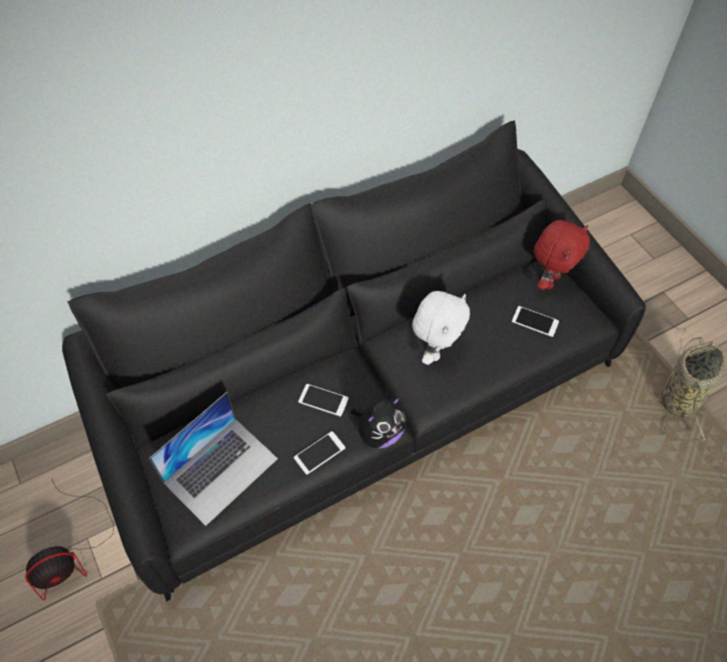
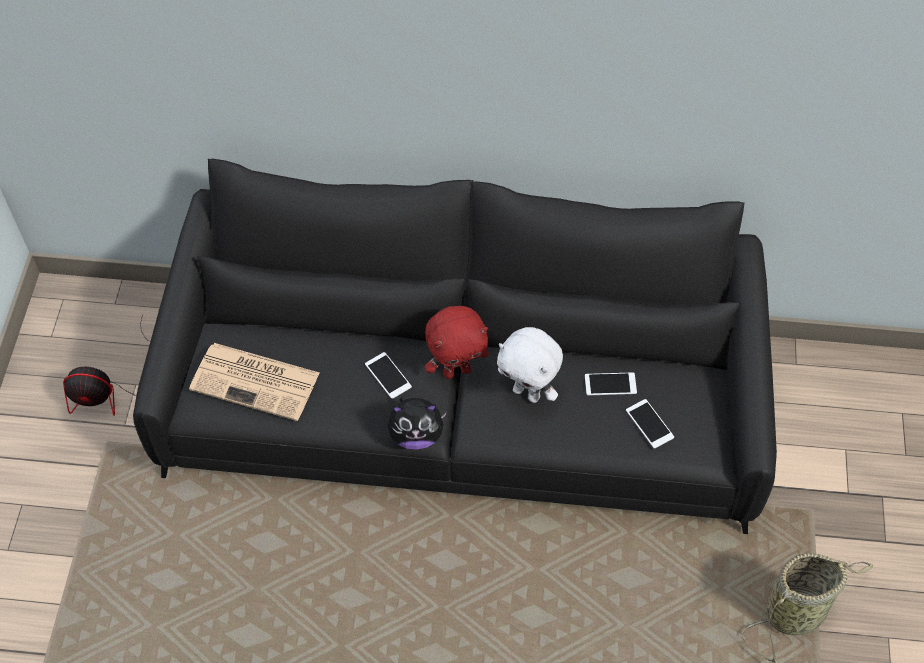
camera: 35 degrees right, 0 degrees up
laptop [149,392,278,526] -> newspaper [189,343,319,421]
phone [294,431,345,475] -> phone moved to [585,372,637,396]
white plush toy [412,291,470,365] -> white plush toy turned 60 degrees clockwise [497,327,563,403]
red plush toy [534,220,590,290] -> red plush toy moved to [425,306,489,379]

